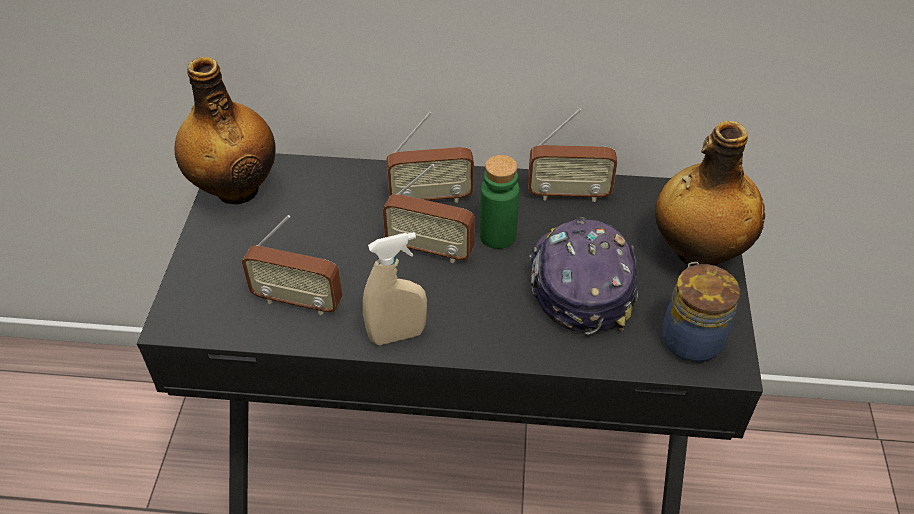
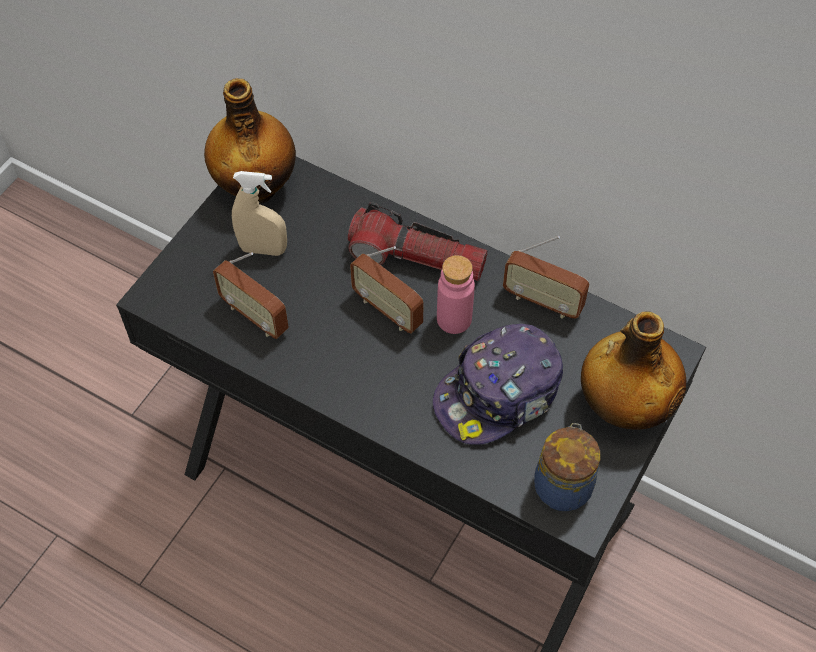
camera: 25 degrees right, 10 degrees up
beige spray bottle [363,232,427,345] -> beige spray bottle moved to [232,171,287,256]
radio [386,112,474,203] -> flashlight [348,202,488,281]
green bottle [480,155,520,249] -> pink bottle [437,255,475,334]
cap [529,217,638,335] -> cap turned 150 degrees counterclockwise [433,324,563,445]

